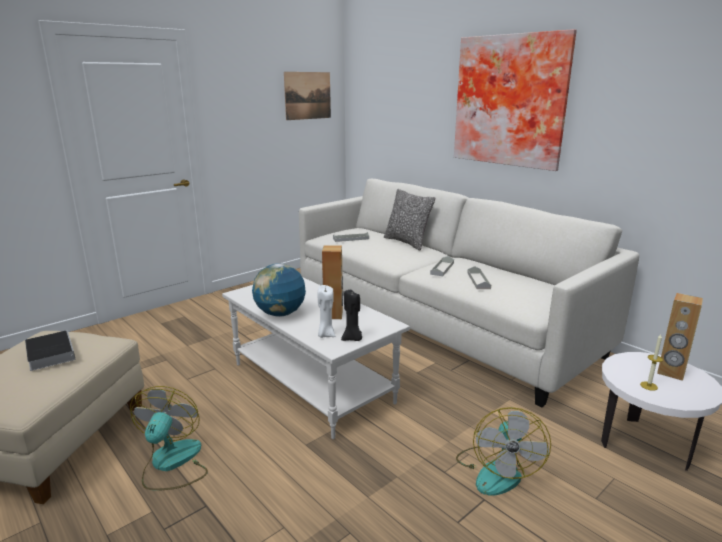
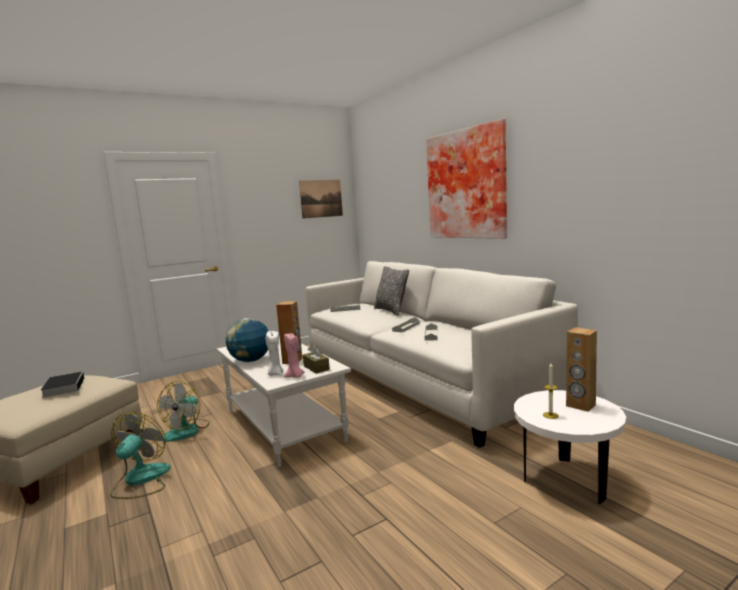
camera: 10 degrees right, 10 degrees down
black candle [341,290,362,341] -> pink candle [284,333,305,378]
fan [456,407,551,496] -> fan moved to [157,381,210,442]
none -> brown tissue box [303,345,330,373]

